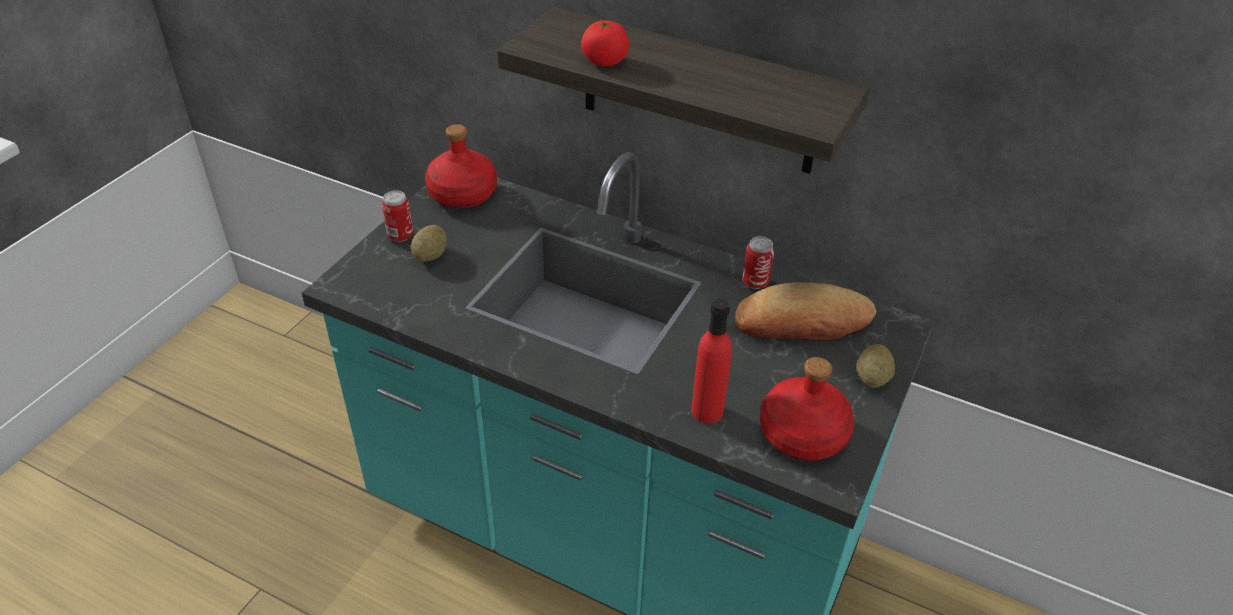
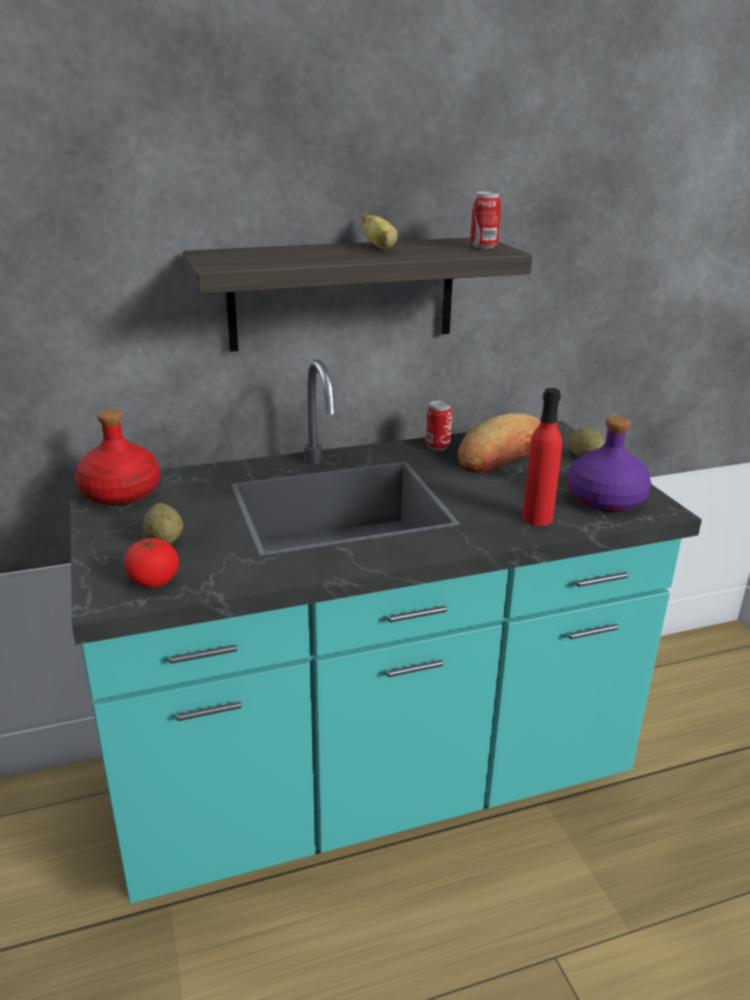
camera: 45 degrees left, 15 degrees down
can [382,190,413,242] -> can moved to [470,191,501,249]
tomato [581,20,629,66] -> tomato moved to [124,537,179,588]
red bottle [760,357,854,461] -> purple bottle [567,416,651,512]
none -> banana [362,213,397,249]

